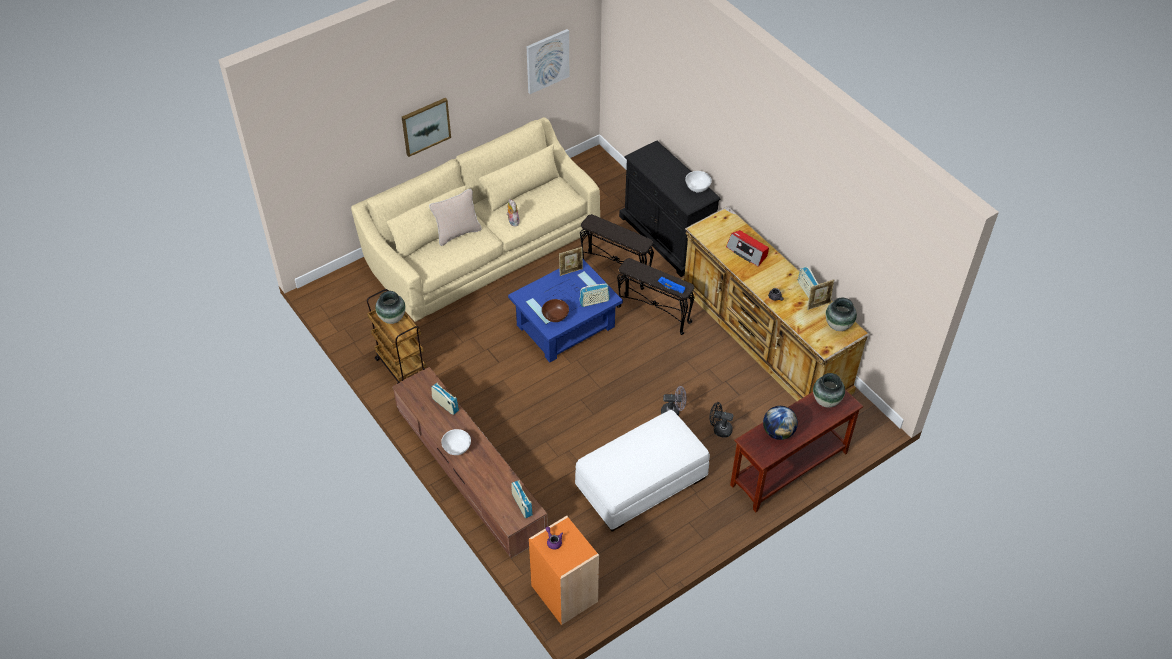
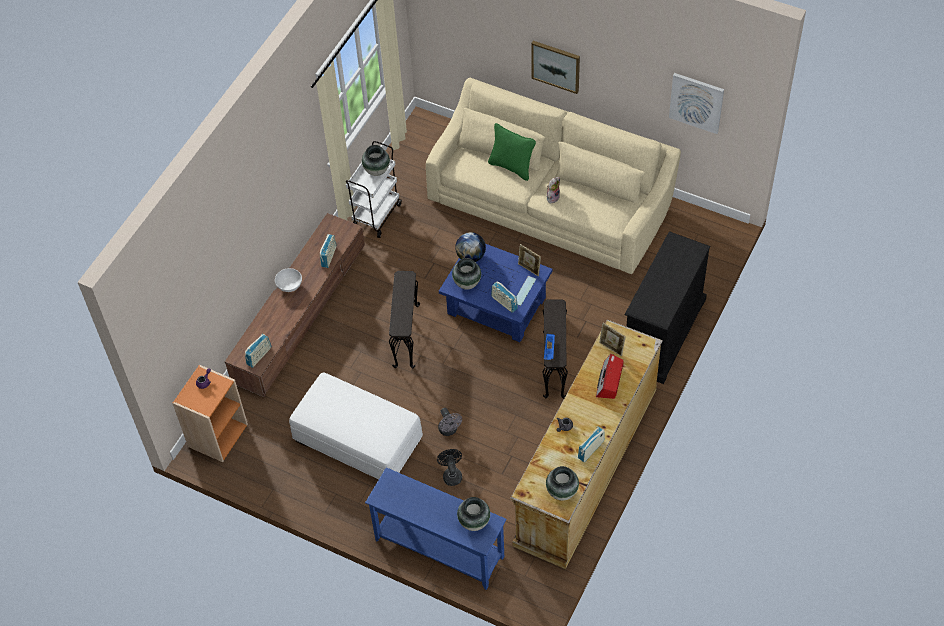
camera: 65 degrees right, 5 degrees up
brown cart [367,289,426,384] -> white cart [346,141,402,238]
beige pillow [429,189,482,246] -> green pillow [488,123,536,181]
brown bowl [542,299,569,322] -> vase [452,258,481,290]
black side table [580,214,654,290] -> black side table moved to [389,271,420,369]
white bowl [685,171,712,192] -> none
brown console table [730,389,863,512] -> blue console table [365,467,507,590]
globe [763,406,798,440] -> globe moved to [455,232,486,262]
picture frame [807,279,834,310] -> picture frame moved to [599,323,626,357]

